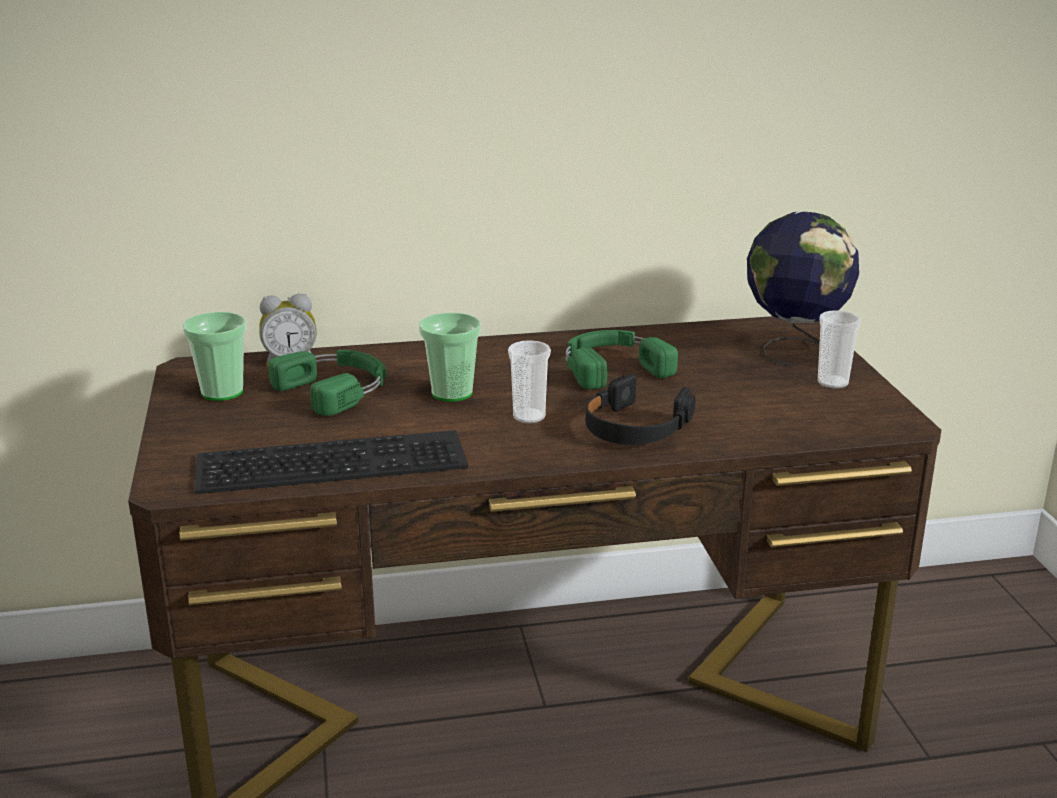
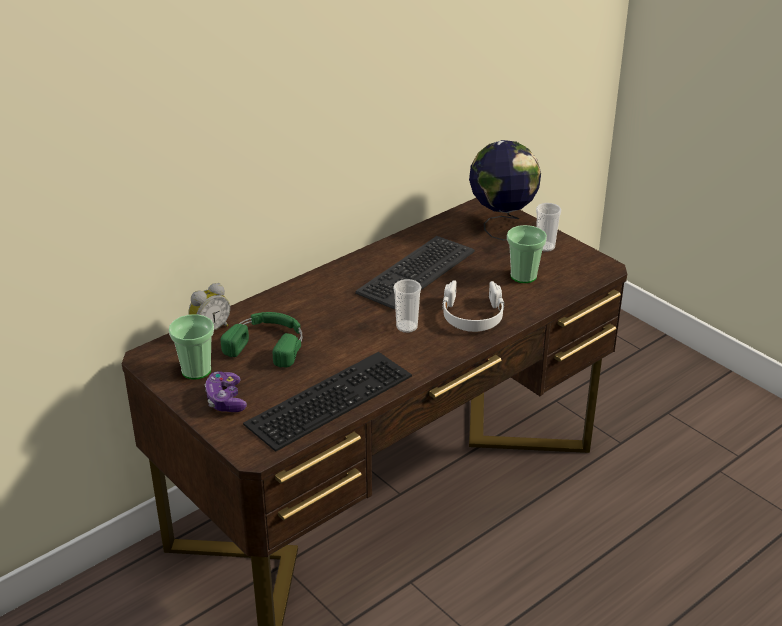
camera: 30 degrees left, 10 degrees up
cup [419,313,481,402] -> cup moved to [507,225,547,283]
green headphones [565,330,678,389] -> keyboard [355,236,475,309]
black headphones [586,374,696,445] -> white headphones [442,280,504,332]
none -> game controller [205,371,247,412]

